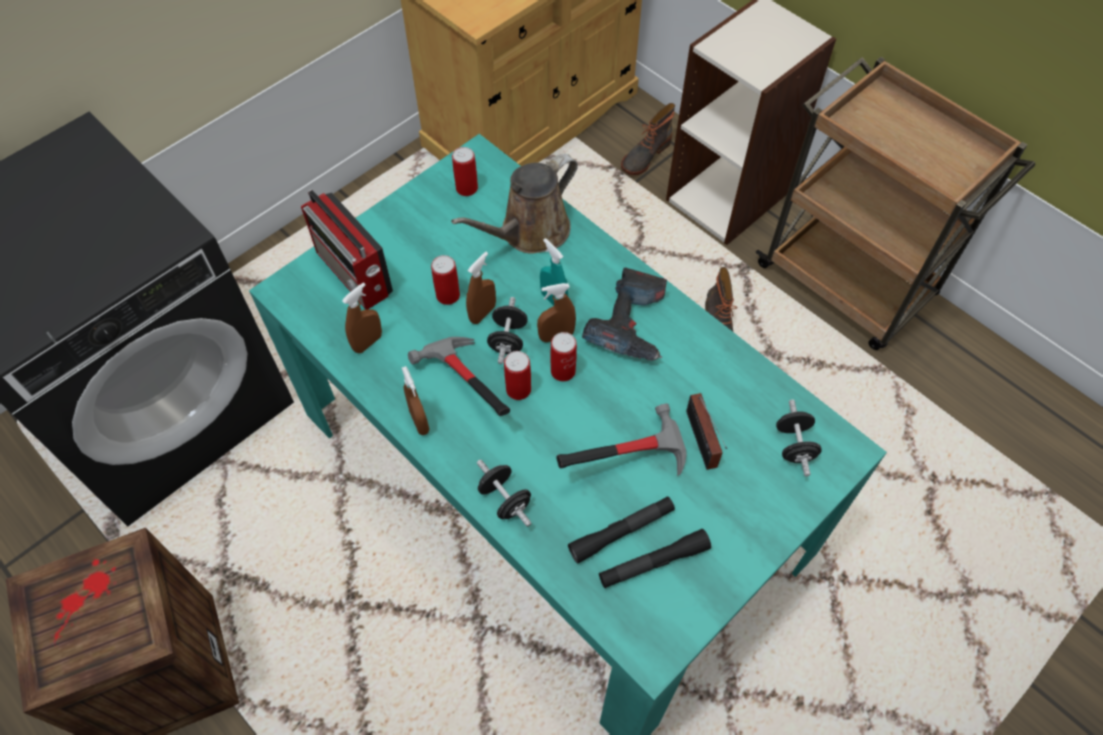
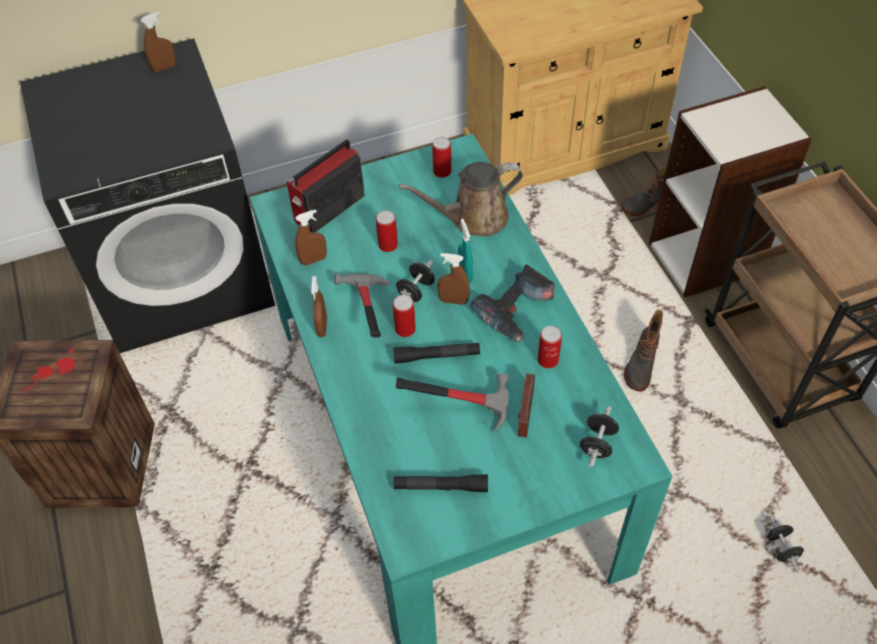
camera: 25 degrees right, 5 degrees down
radio [301,189,393,309] -> radio turned 60 degrees clockwise [287,139,365,232]
brown spray bottle [466,252,496,324] -> brown spray bottle moved to [141,12,176,72]
black dumbbell [477,459,532,527] -> black dumbbell moved to [767,516,804,572]
can [550,332,577,382] -> can moved to [538,326,562,368]
black flashlight [568,496,675,564] -> black flashlight moved to [393,343,480,364]

